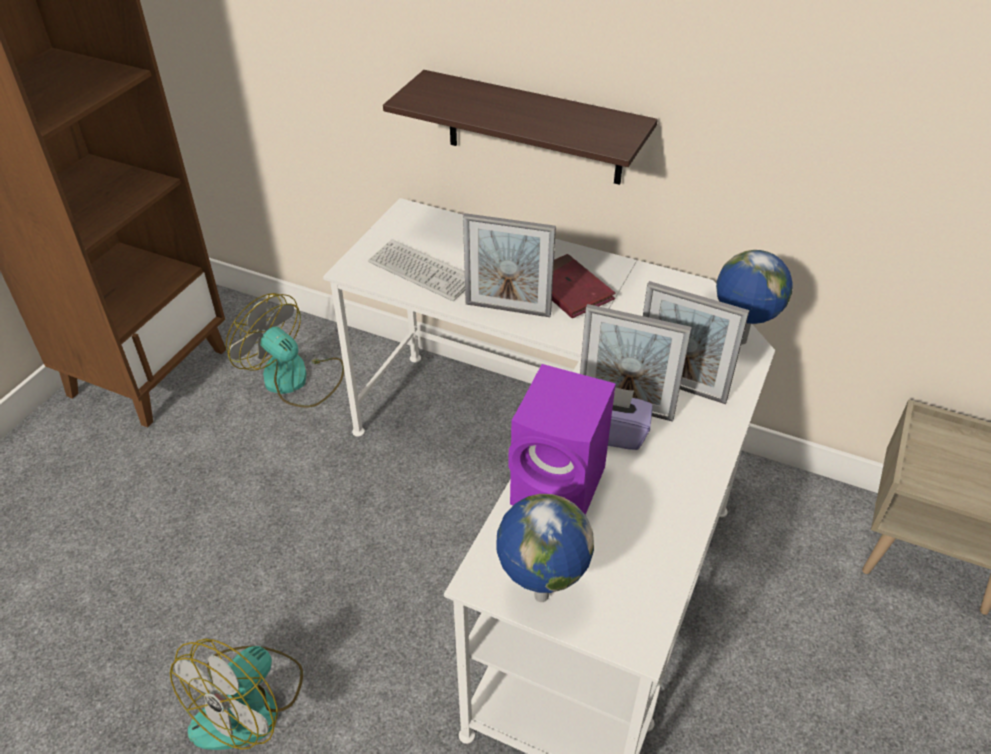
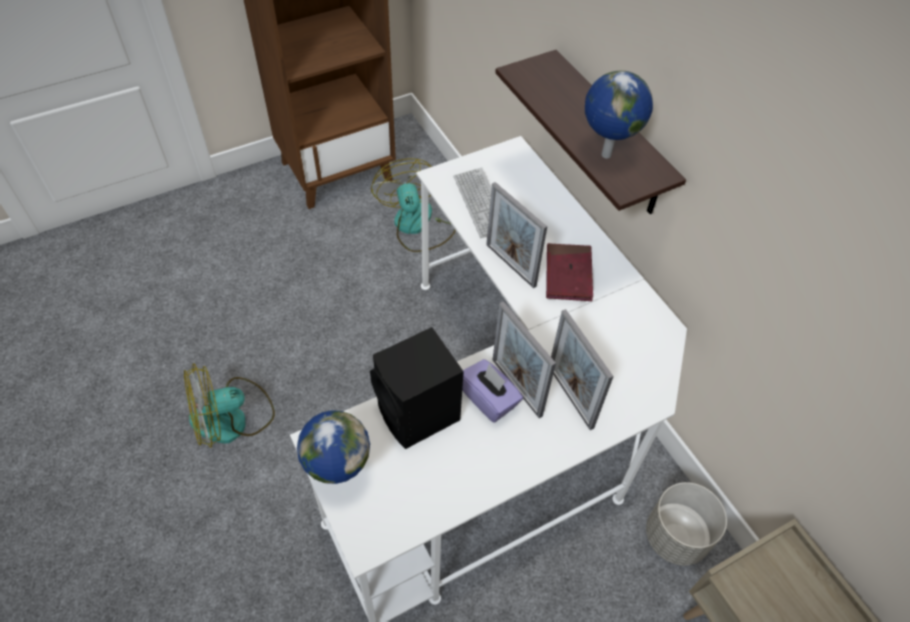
camera: 35 degrees right, 10 degrees up
purple speaker [508,364,616,515] -> black speaker [370,327,464,449]
globe [716,250,793,344] -> globe moved to [585,70,653,159]
none -> grey planter [646,482,727,566]

